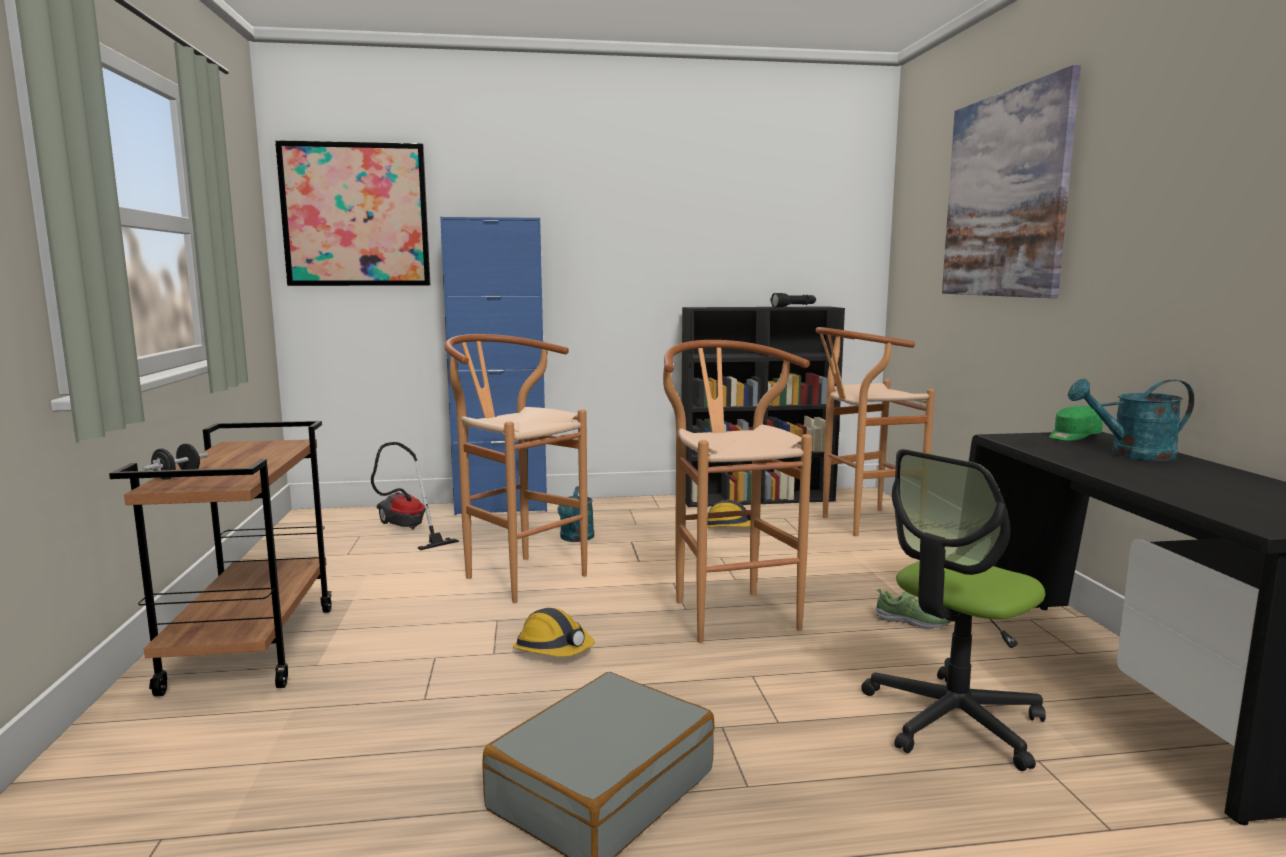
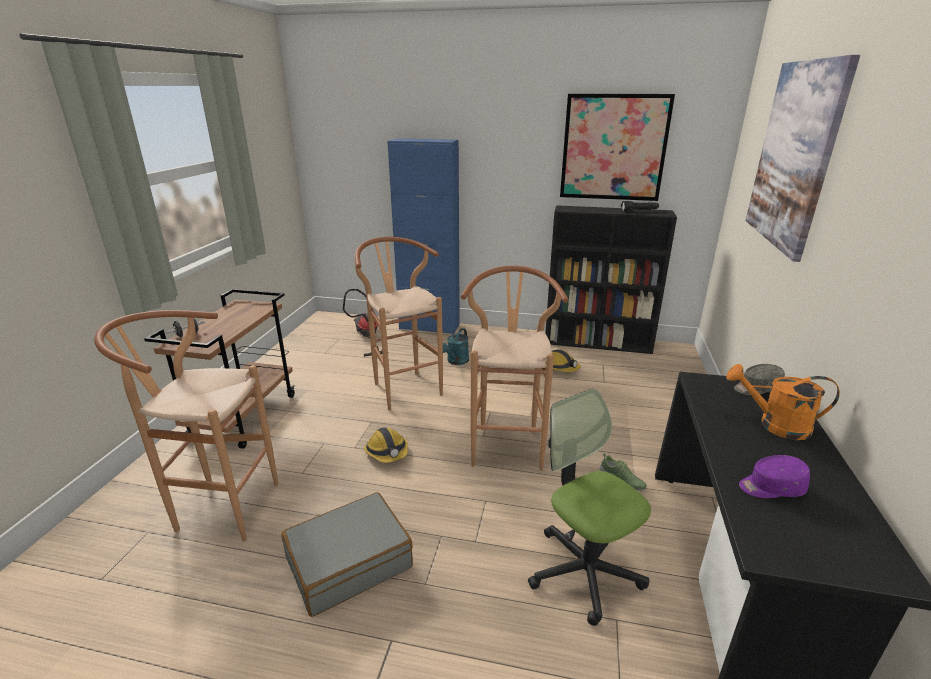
camera: 20 degrees right, 15 degrees up
picture [275,140,430,286] -> picture moved to [560,94,675,201]
brown stool [816,327,935,536] -> brown stool moved to [94,310,278,541]
office chair [861,449,1046,771] -> office chair turned 75 degrees clockwise [528,389,651,626]
green cap [1049,406,1103,441] -> grey cap [734,364,785,395]
turquoise watering can [1068,379,1195,461] -> orange watering can [726,364,840,440]
none -> purple cap [739,455,810,498]

